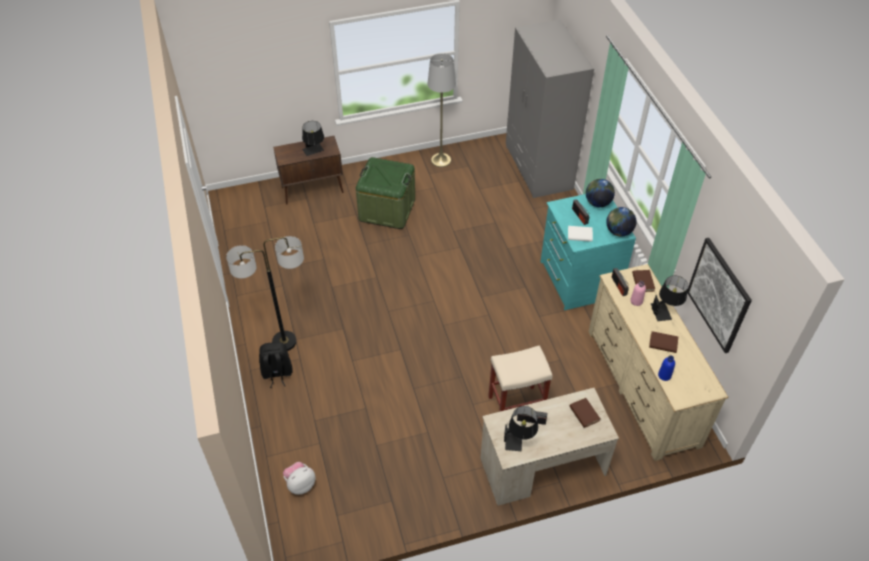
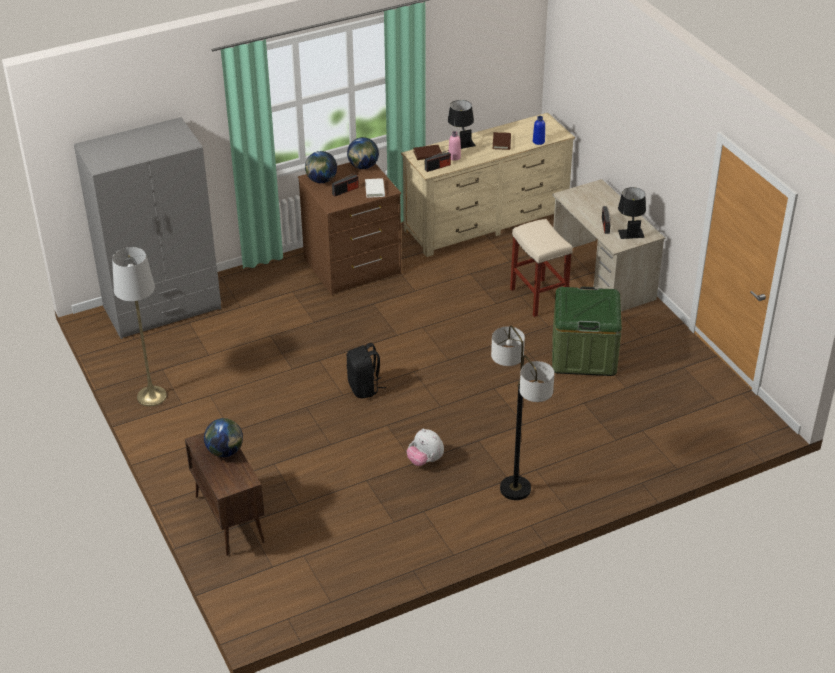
camera: 100 degrees left, 10 degrees down
black backpack [259,342,293,388] -> black backpack moved to [346,343,386,398]
plush toy [283,462,316,495] -> plush toy moved to [407,429,444,466]
black table lamp [302,121,324,156] -> globe [204,418,243,457]
green storage box [356,157,415,229] -> green storage box moved to [552,287,622,376]
turquoise dresser [540,194,636,310] -> brown dresser [298,162,401,295]
brown book [570,398,600,428] -> none
picture [687,238,752,353] -> none

